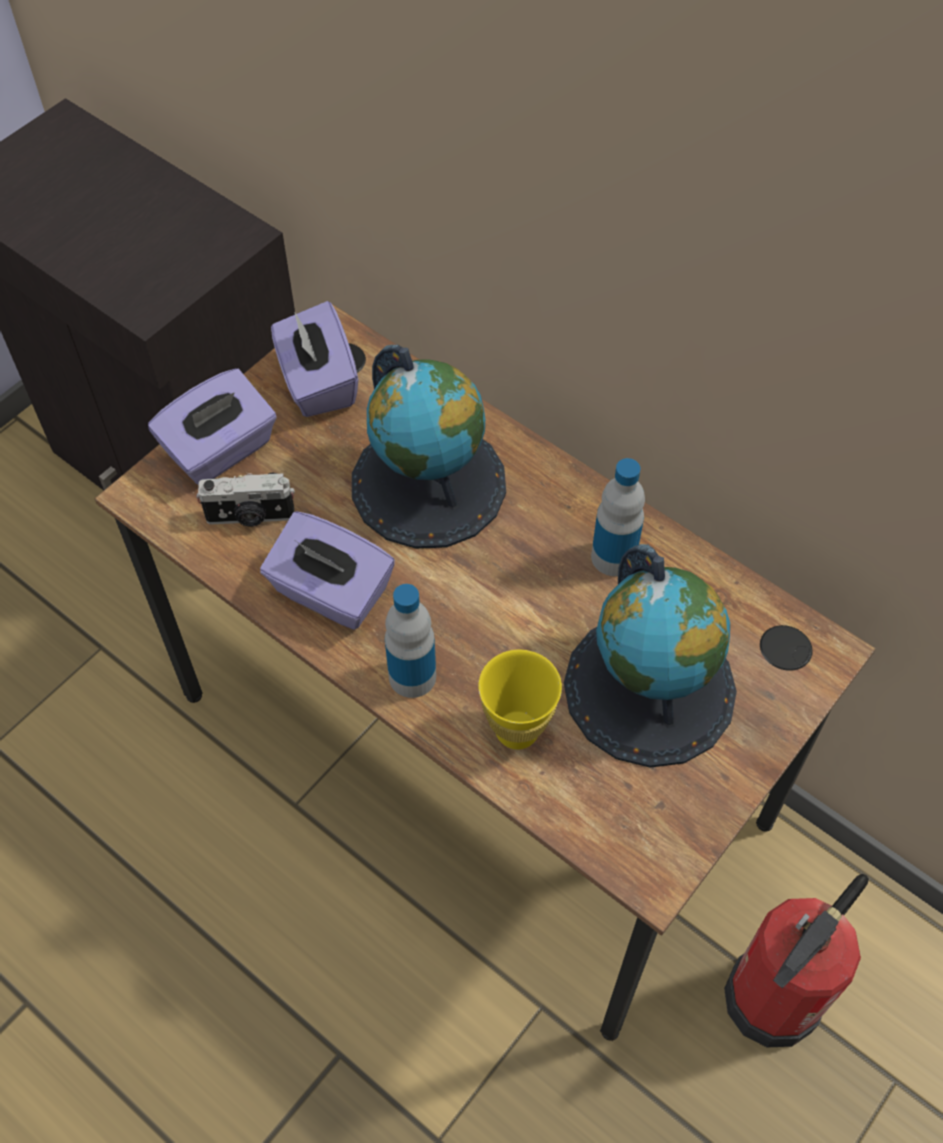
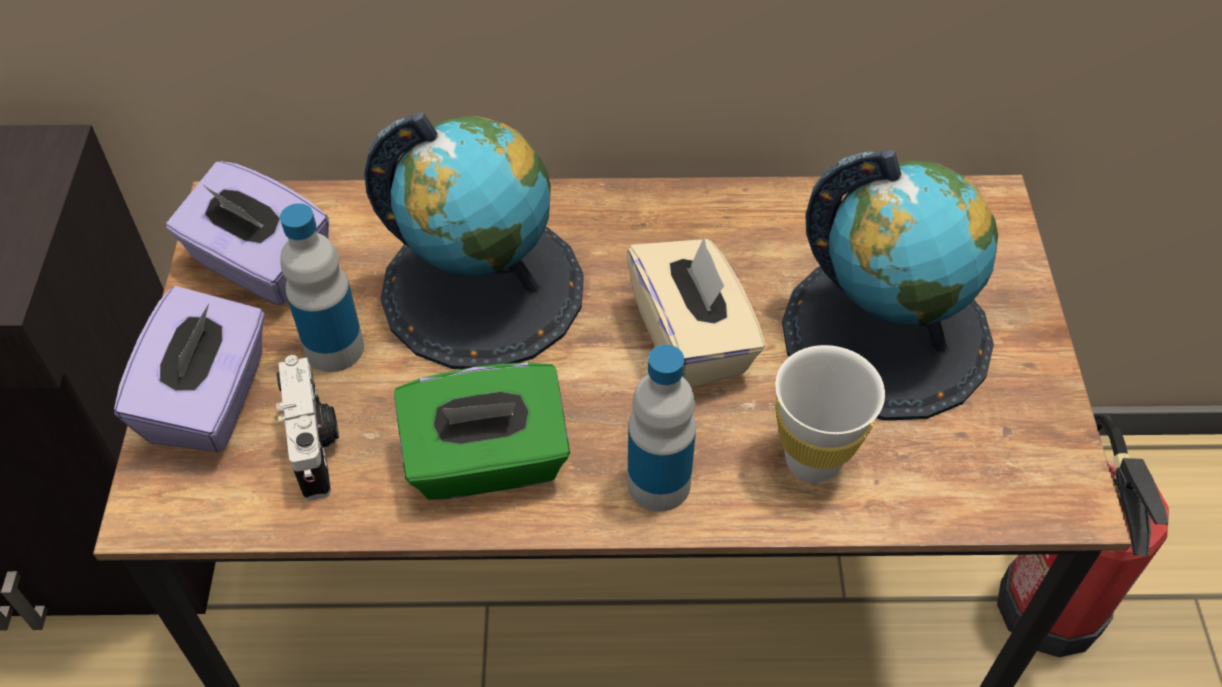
camera: 40 degrees left, 5 degrees down
camera [197,473,294,527] -> camera turned 60 degrees counterclockwise [276,355,339,501]
purple tissue box [260,511,395,630] -> green tissue box [394,362,570,500]
yellow cup [478,650,562,750] -> white cup [775,345,885,483]
bottle [591,458,645,576] -> bottle moved to [280,203,364,372]
none -> beige tissue box [627,236,765,388]

